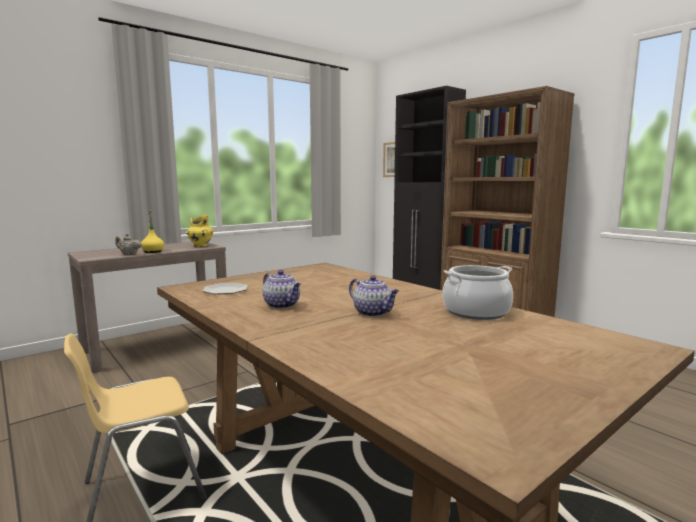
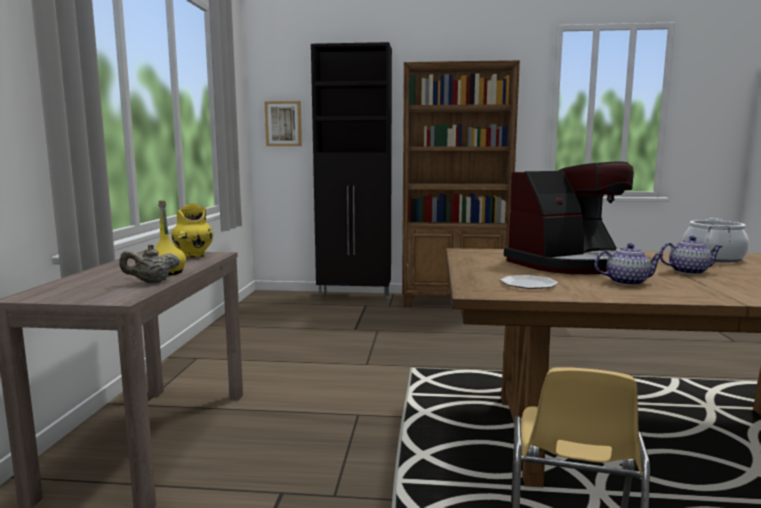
camera: 45 degrees left, 0 degrees up
none -> coffee machine [504,161,634,274]

